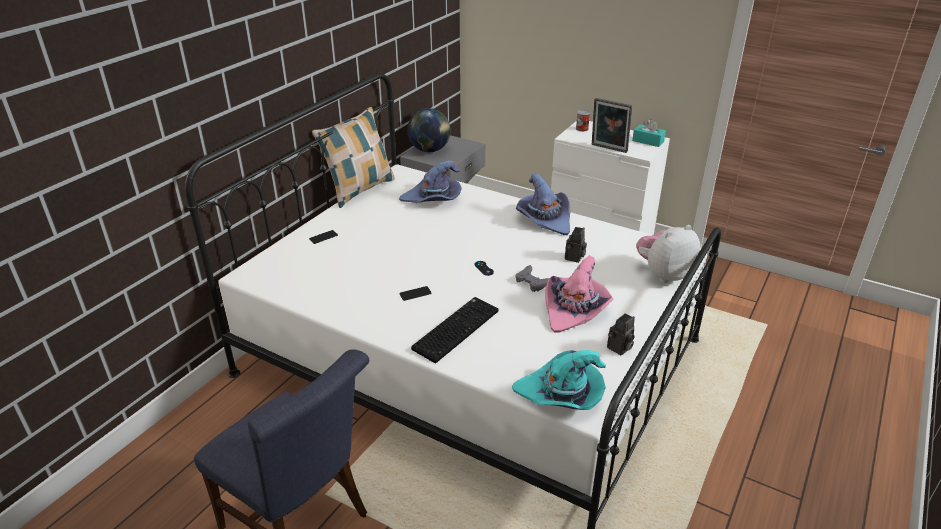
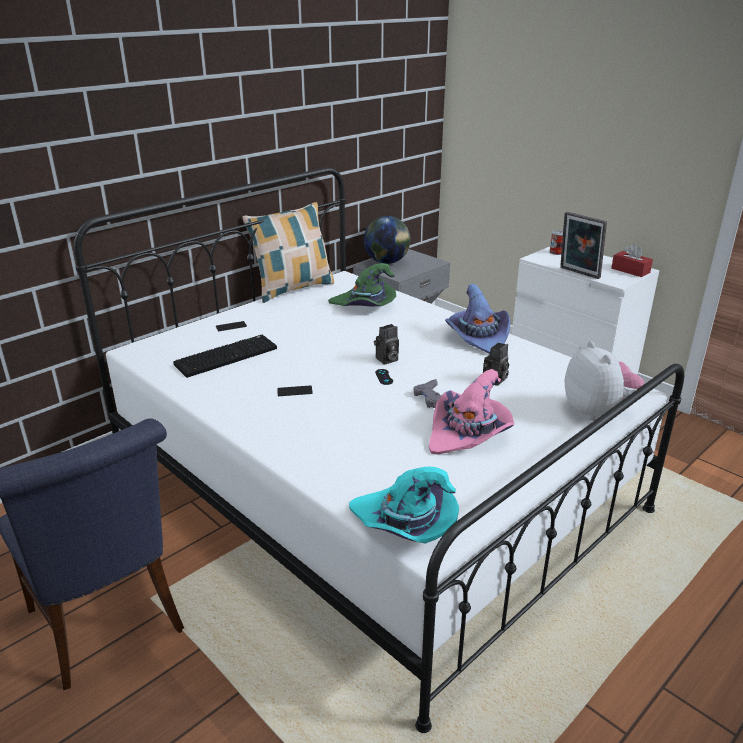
camera: 15 degrees right, 5 degrees down
purple hat [399,161,462,203] -> green hat [328,263,396,306]
keyboard [411,297,498,363] -> keyboard moved to [173,335,277,378]
camera [607,313,635,355] -> camera moved to [374,324,399,364]
turquoise tissue box [632,119,666,147] -> red tissue box [611,244,653,277]
plush toy [636,225,701,283] -> plush toy turned 90 degrees clockwise [564,341,644,421]

